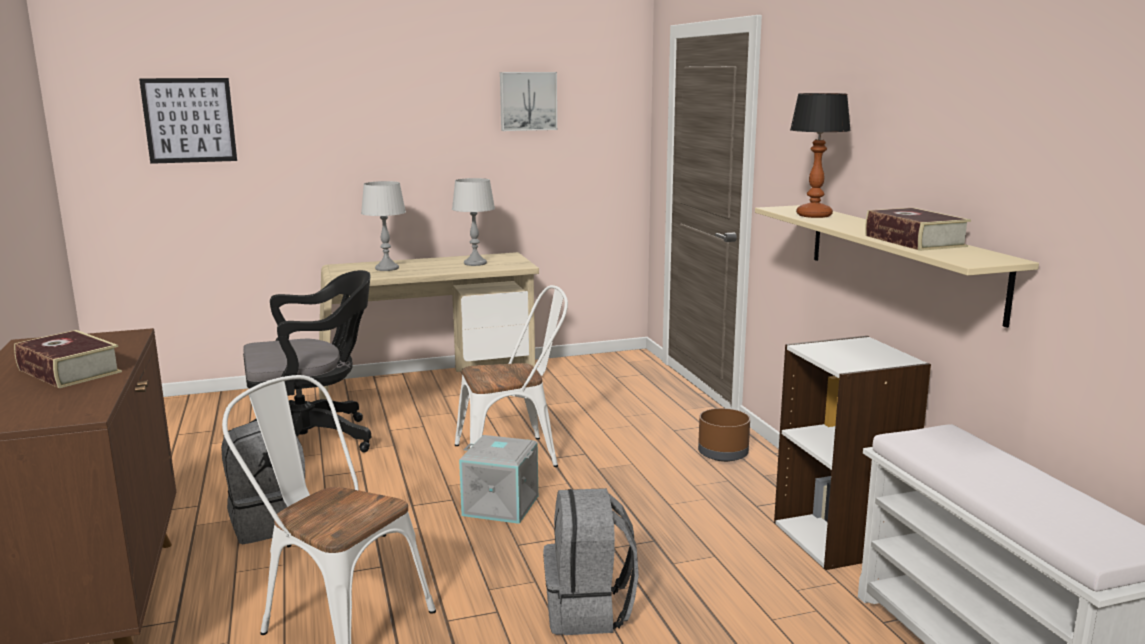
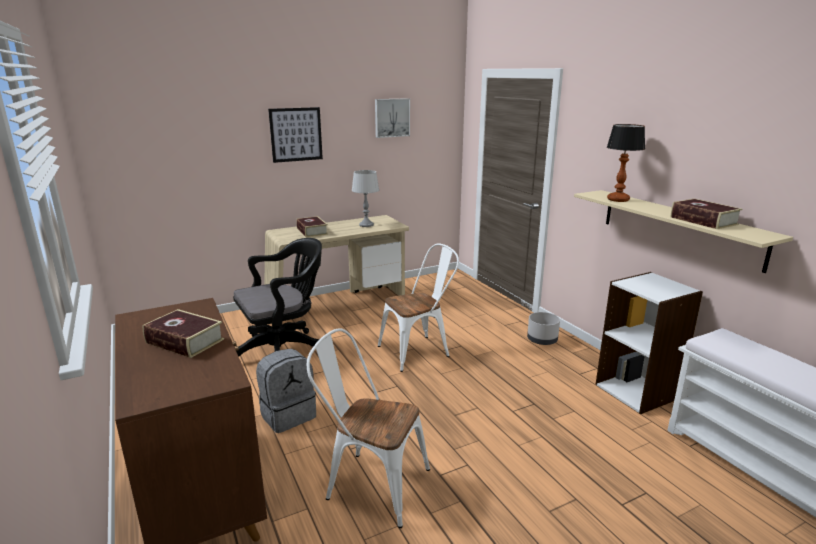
camera: 10 degrees left, 5 degrees up
picture [139,78,237,164] -> picture moved to [268,107,323,163]
grey table lamp [361,181,406,271] -> book [296,216,328,237]
grey storage box [459,435,538,524] -> none
grey backpack [543,488,639,635] -> none
brown planter [698,408,750,462] -> grey planter [527,312,560,345]

